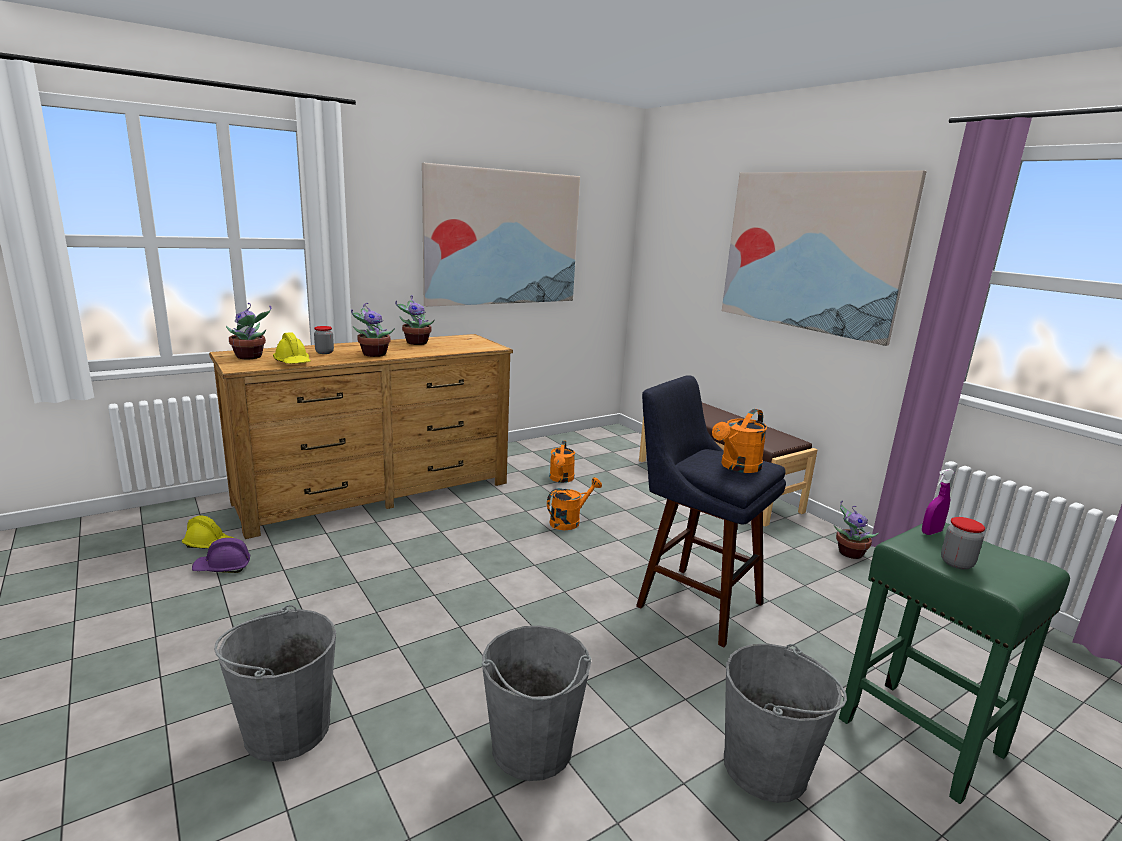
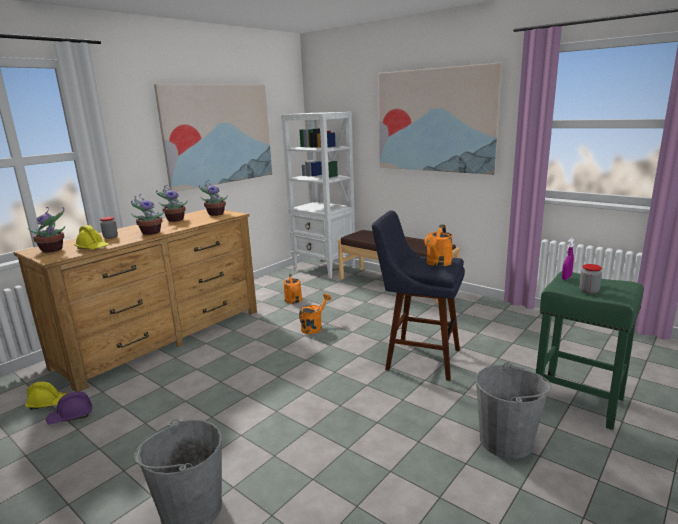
camera: 15 degrees left, 0 degrees up
grey bucket [482,626,591,781] -> none
potted plant [834,500,880,559] -> potted plant moved to [199,180,228,216]
none -> white bookcase [281,112,356,279]

